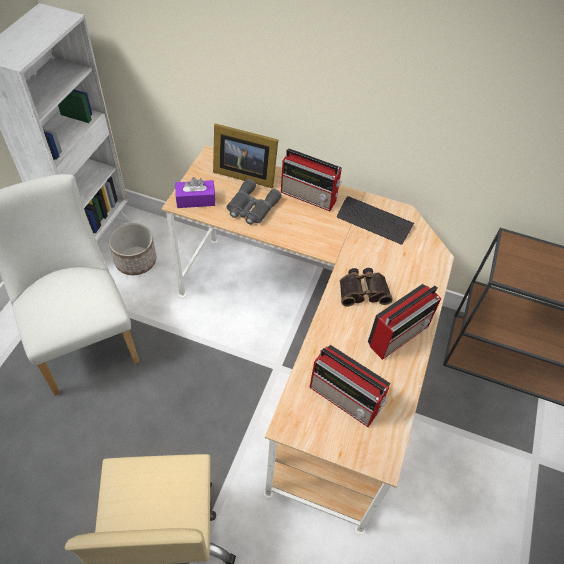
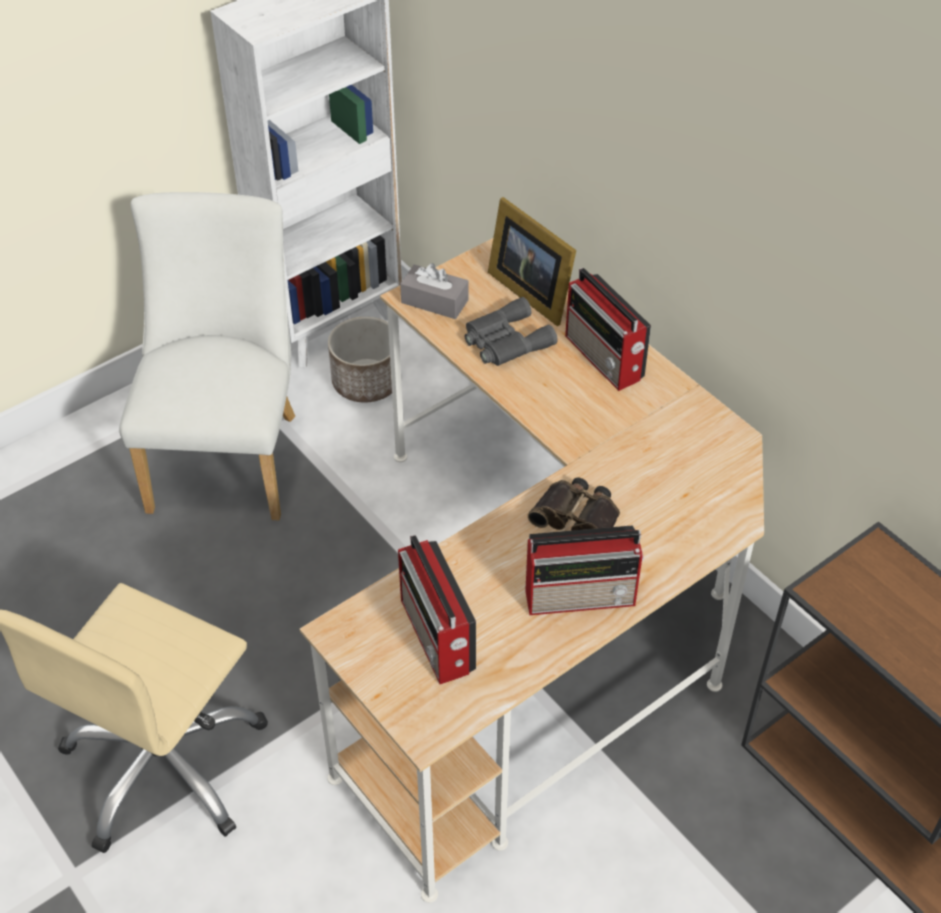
camera: 35 degrees right, 5 degrees down
purple tissue box [175,177,215,208] -> grey tissue box [400,263,469,319]
keyboard [337,196,414,244] -> none

